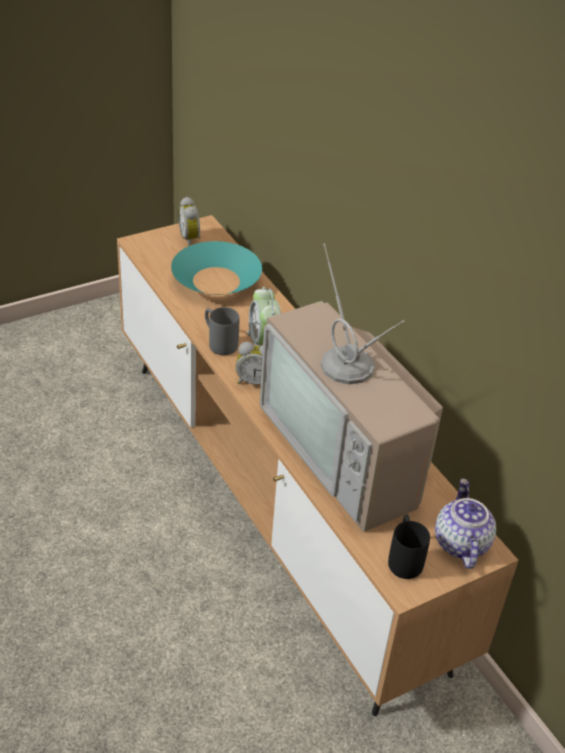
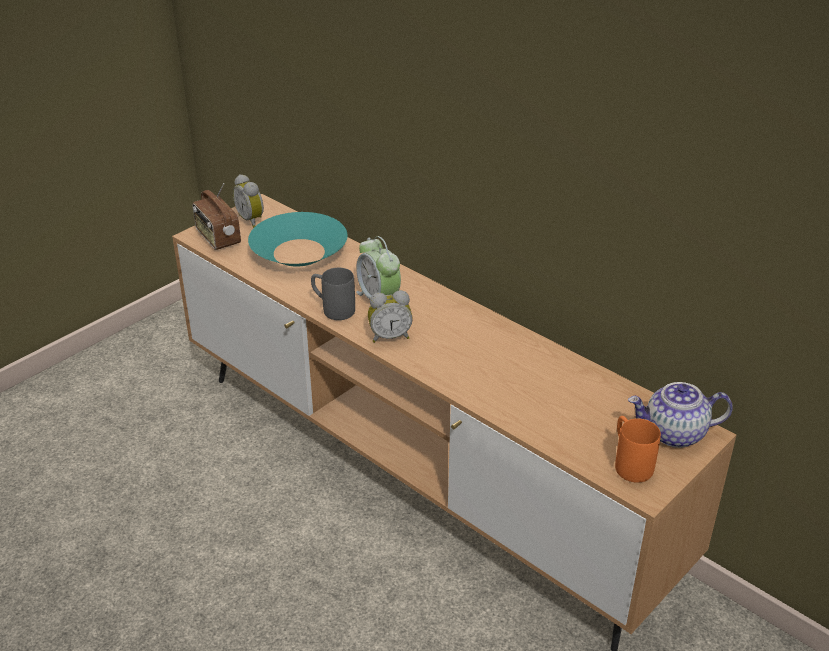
camera: 15 degrees left, 5 degrees down
television [260,243,443,532] -> none
black mug [388,515,430,579] -> orange mug [615,416,661,483]
teapot [435,478,496,569] -> teapot turned 75 degrees counterclockwise [628,382,733,448]
none -> radio [193,183,241,250]

